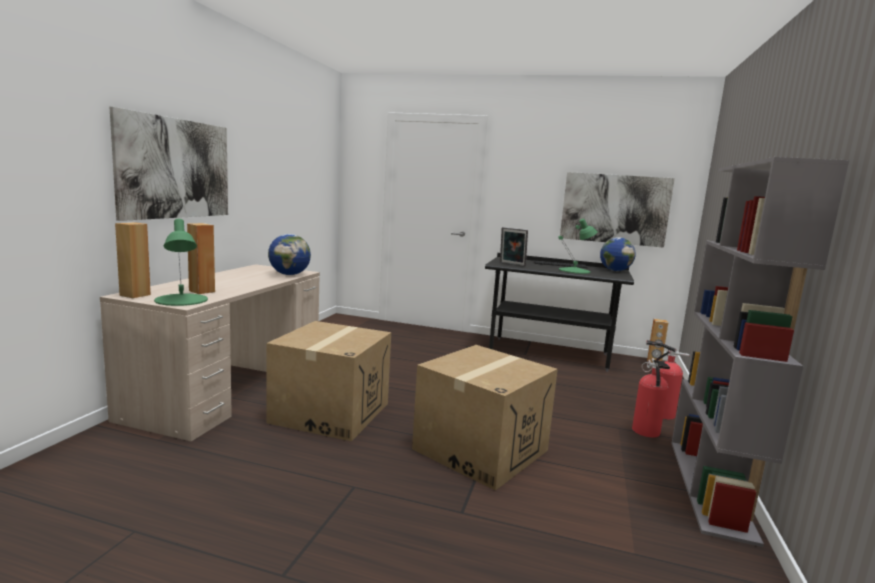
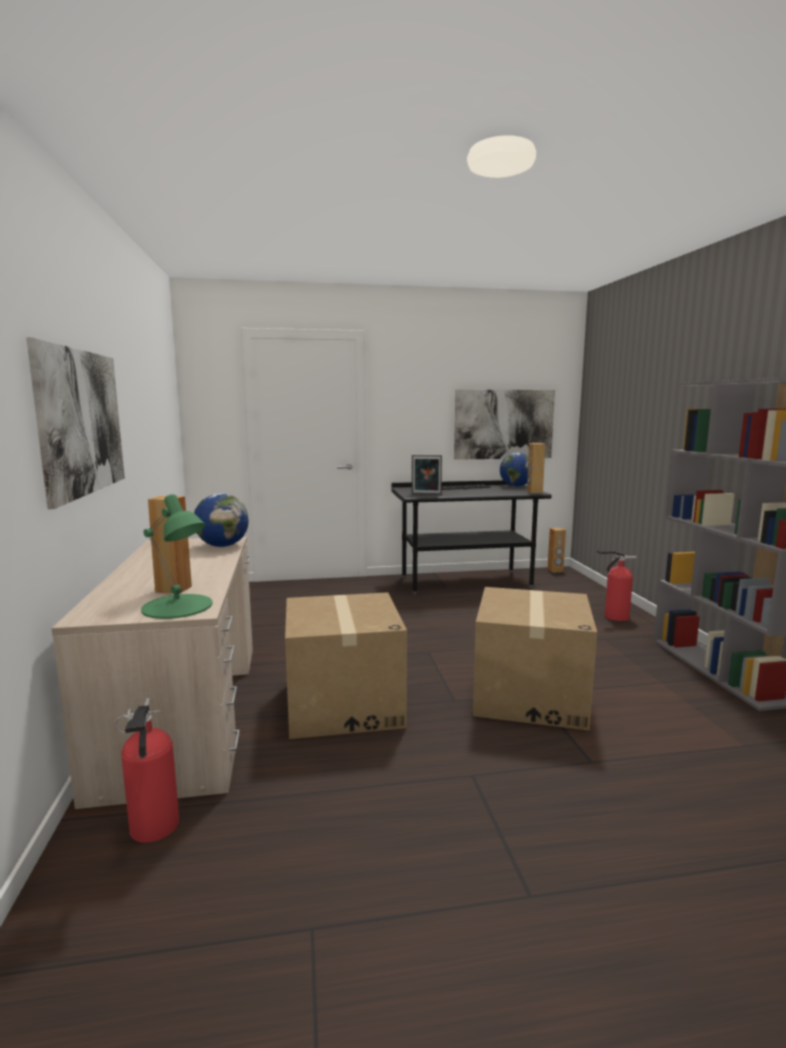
camera: 25 degrees left, 0 degrees up
brown speaker [115,222,151,298] -> brown speaker moved to [527,443,545,493]
green table lamp [558,219,598,274] -> none
fire extinguisher [632,358,670,437] -> fire extinguisher moved to [115,698,179,843]

